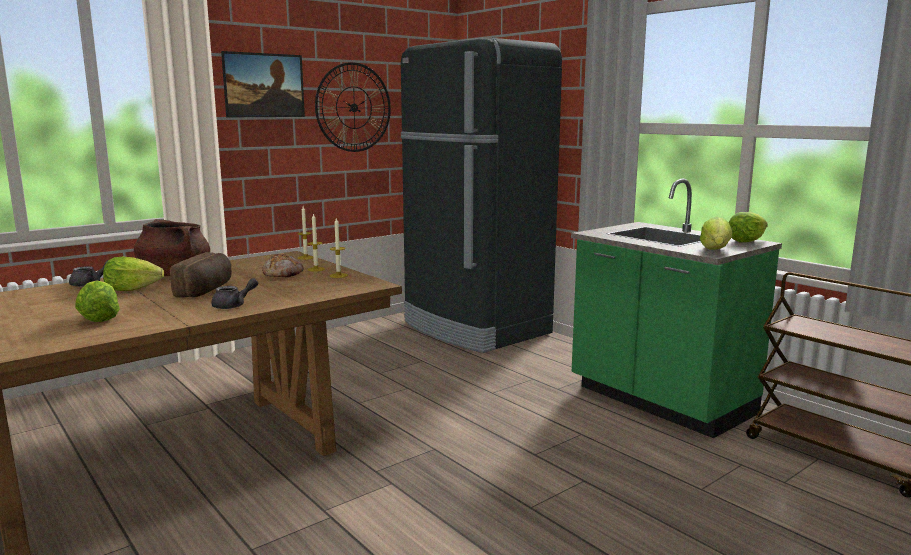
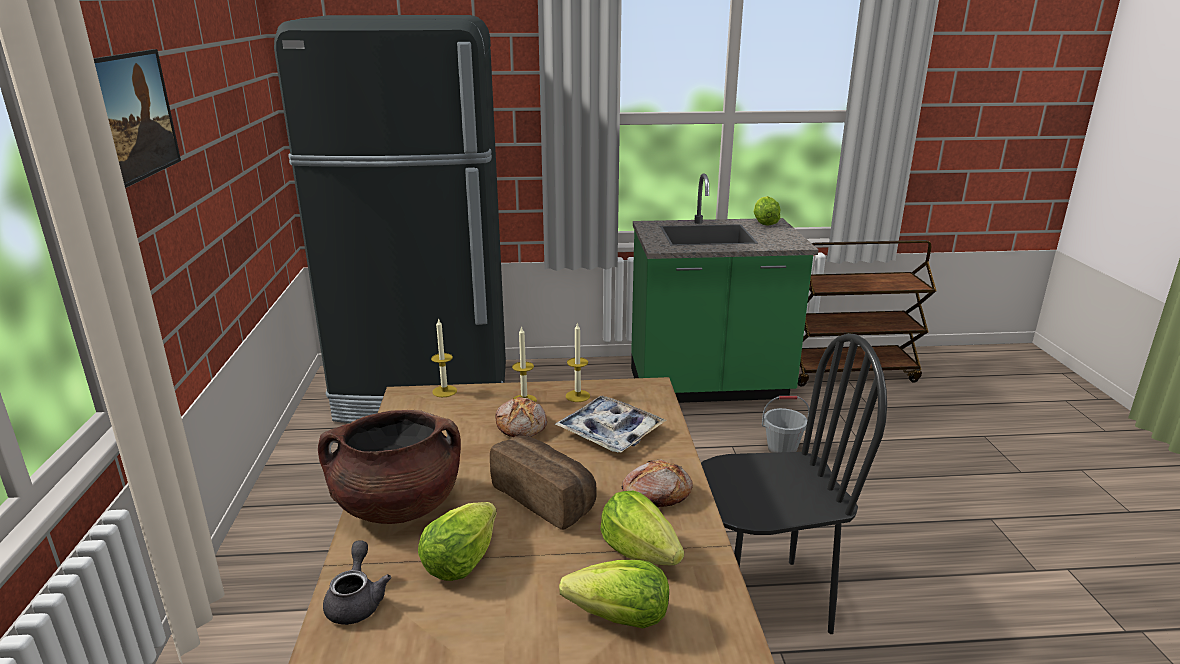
camera: 55 degrees left, 10 degrees up
grey teapot [211,278,258,309] -> bread [622,460,693,507]
wall clock [315,62,391,152] -> none
lettuce [700,217,733,250] -> lettuce moved to [600,491,684,565]
none -> tray [554,396,666,453]
none -> black chair [701,333,887,634]
none -> grey bucket [762,396,810,453]

